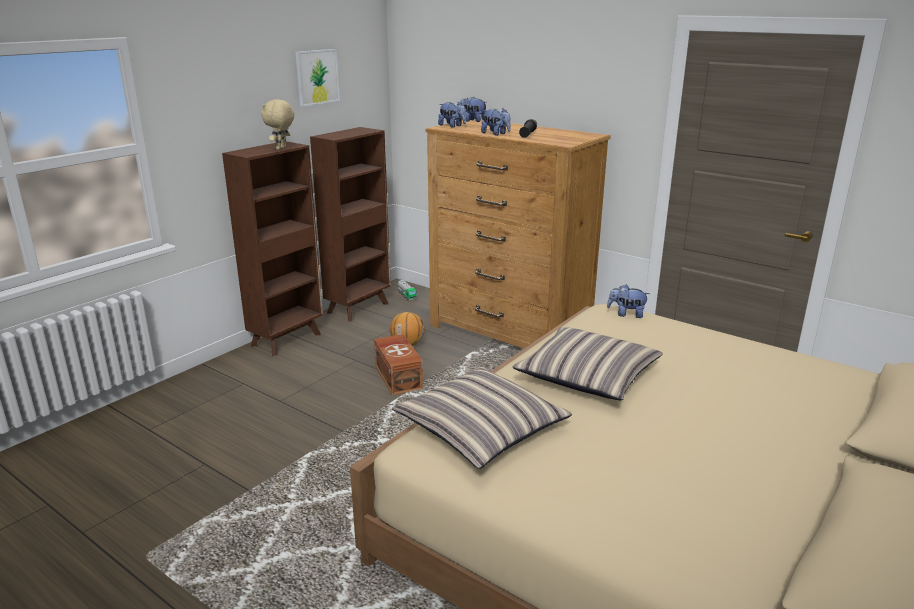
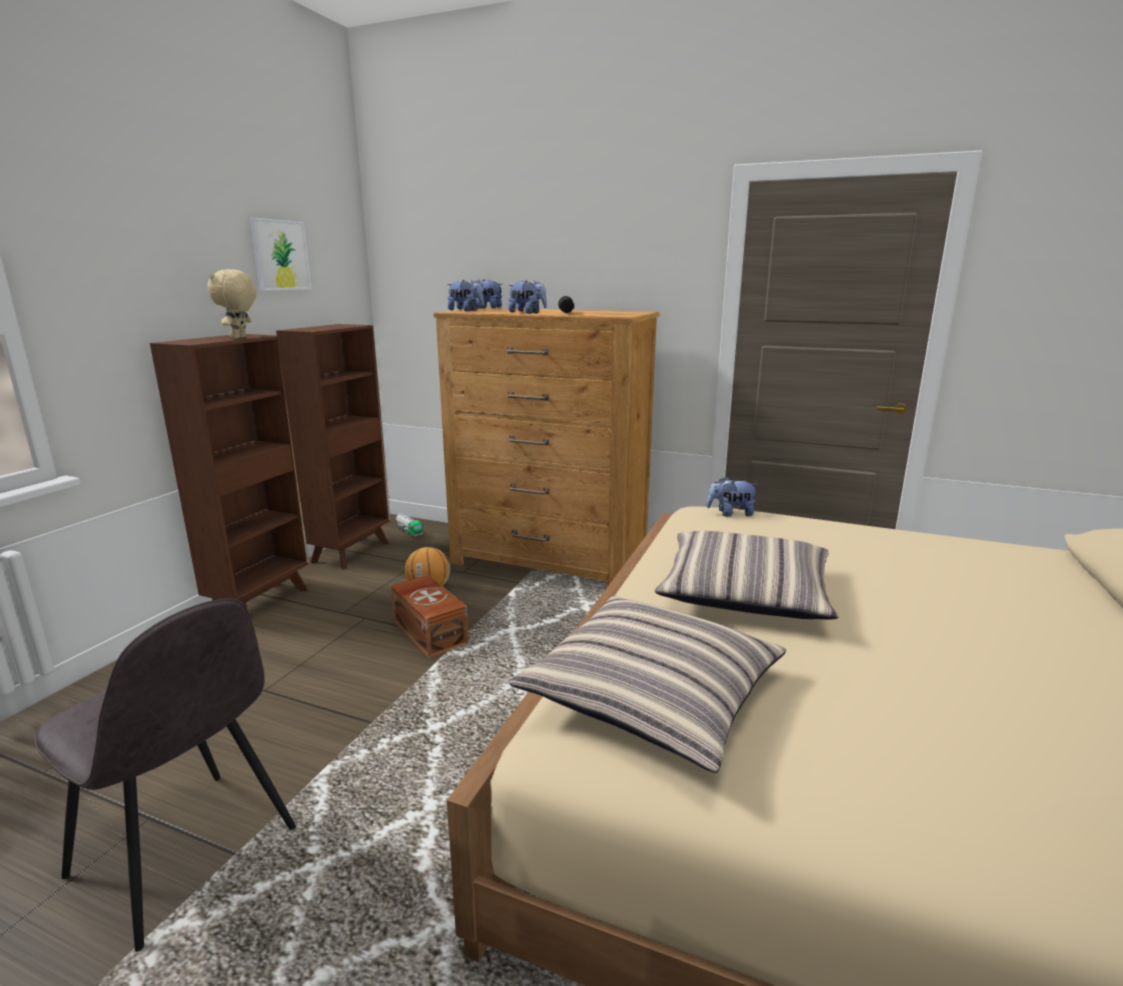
camera: 15 degrees left, 5 degrees down
none -> grey chair [34,598,296,952]

